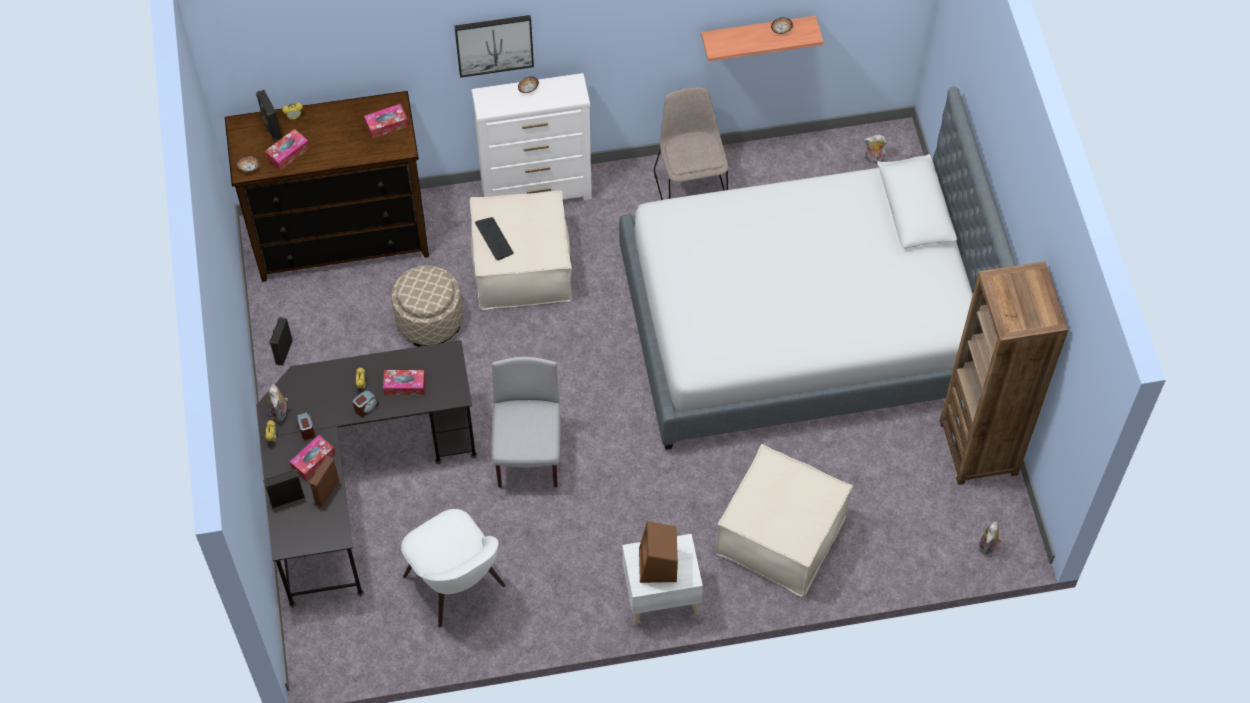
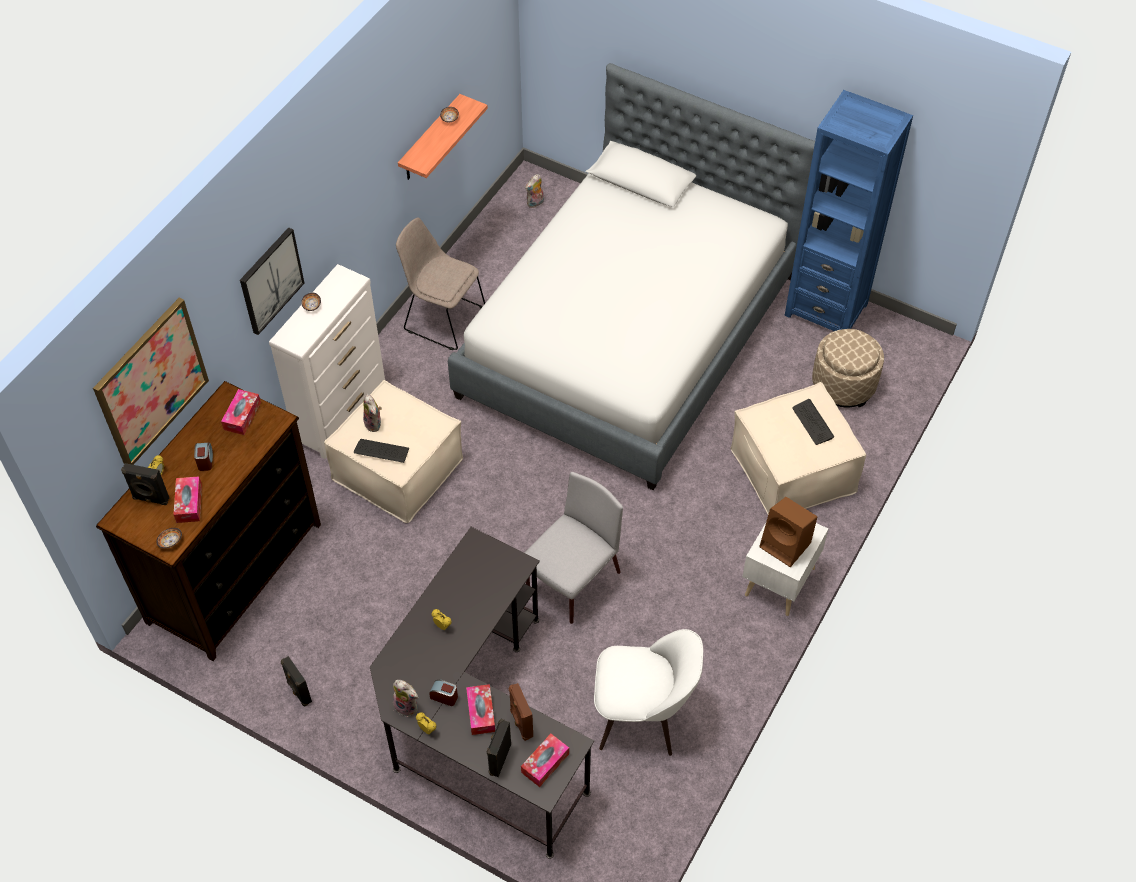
camera: 50 degrees left, 5 degrees down
alarm clock [353,390,379,417] -> alarm clock moved to [194,443,213,471]
tissue box [383,370,425,395] -> tissue box moved to [521,734,569,787]
beige ottoman [391,265,463,347] -> beige ottoman moved to [812,329,884,407]
grey chair [491,357,561,488] -> grey chair turned 90 degrees clockwise [525,472,623,624]
brown bookcase [940,261,1068,485] -> blue bookcase [785,90,913,331]
plush toy [978,522,1002,555] -> plush toy moved to [363,394,382,432]
none -> picture [93,297,209,465]
none -> keyboard [792,399,834,445]

